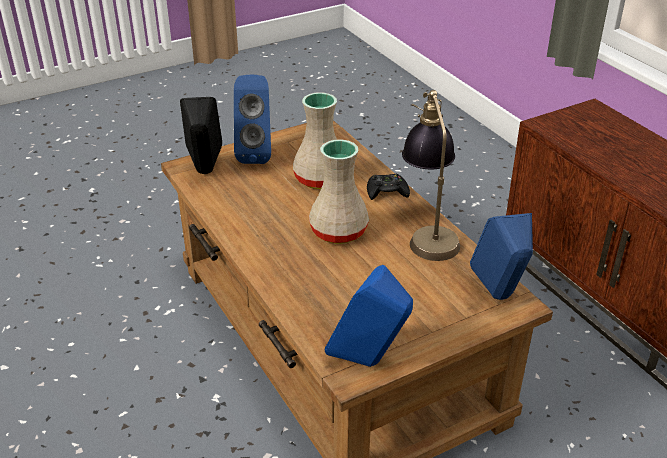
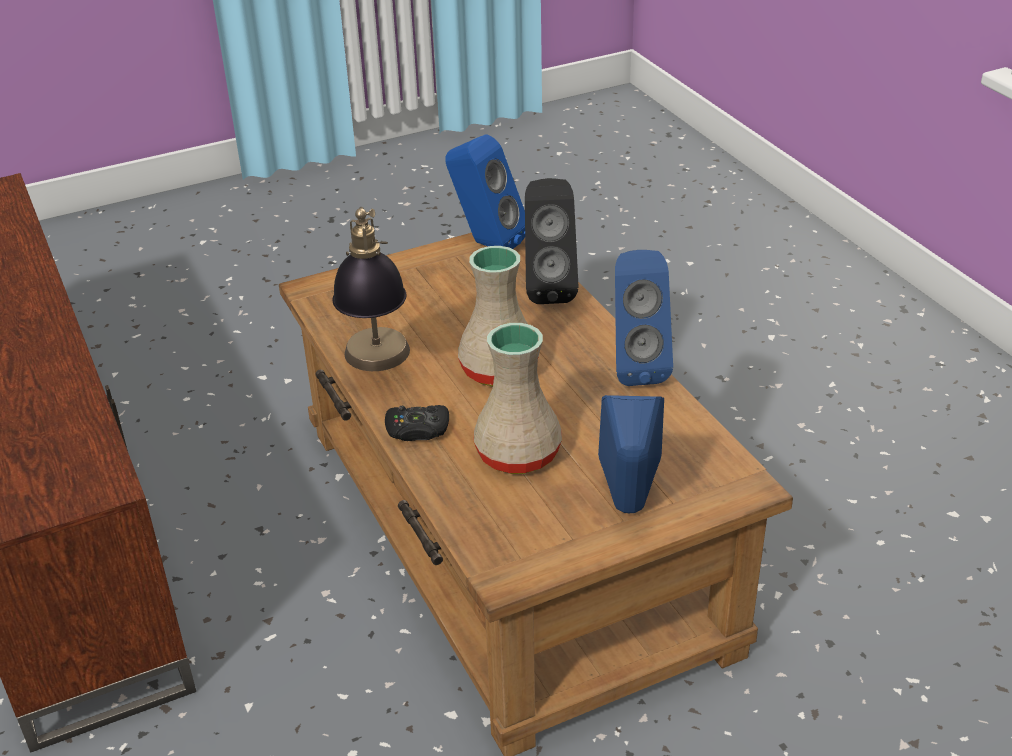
camera: 175 degrees left, 0 degrees up
black speaker [180,97,222,174] -> black speaker moved to [525,178,579,304]
blue speaker [470,213,533,300] -> blue speaker moved to [615,250,673,386]

